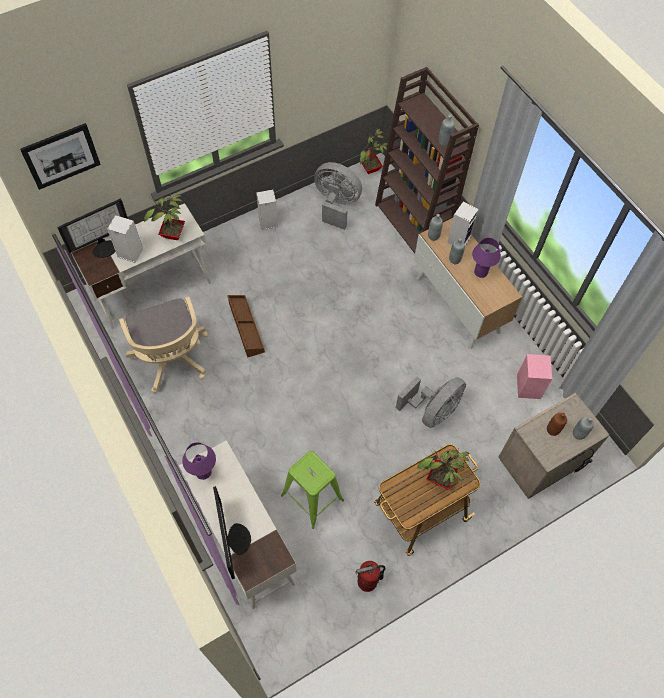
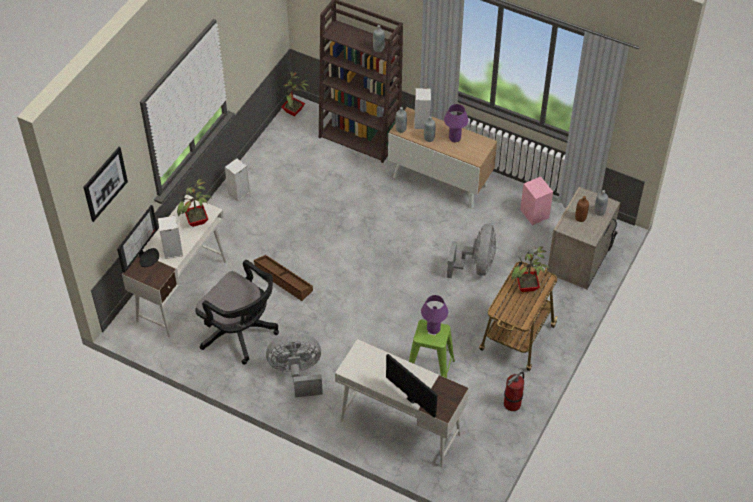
camera: 30 degrees left, 10 degrees down
beige office chair [119,296,208,393] -> black office chair [195,260,279,365]
purple table lamp [182,442,216,480] -> purple table lamp moved to [421,295,448,334]
grey fan [314,162,362,230] -> grey fan moved to [266,334,323,397]

